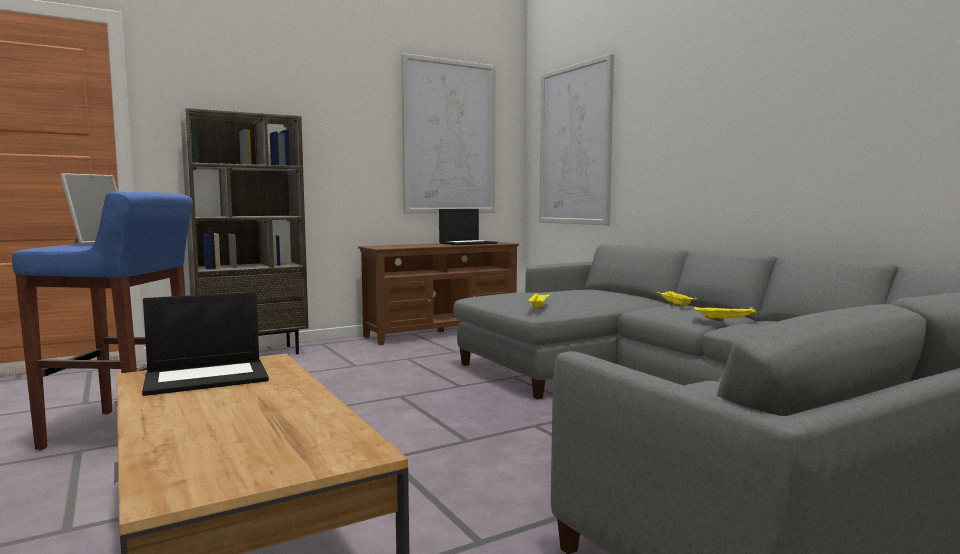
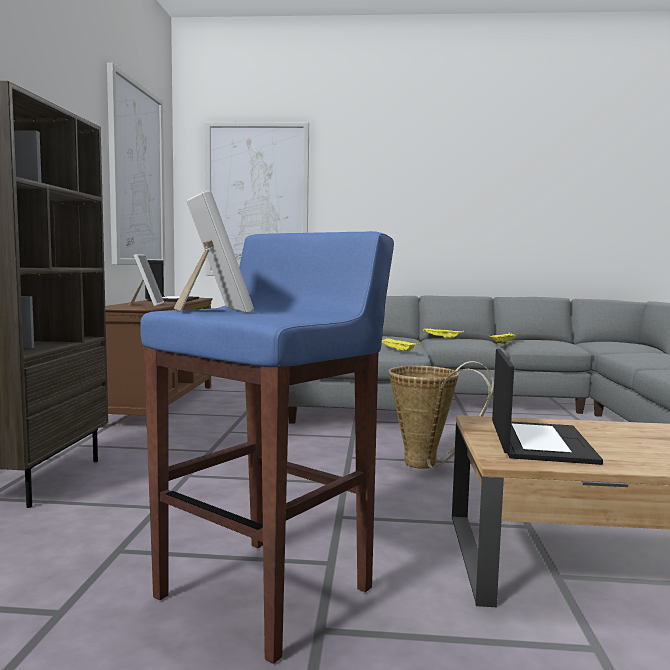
camera: 55 degrees left, 0 degrees up
none -> picture frame [129,254,164,306]
none -> basket [389,361,494,469]

